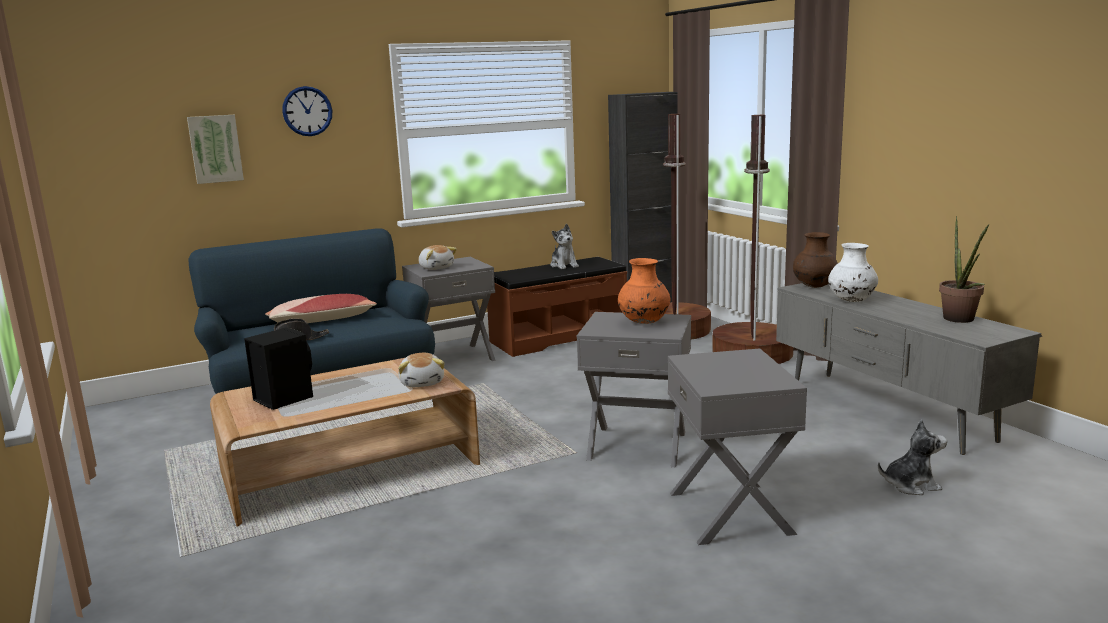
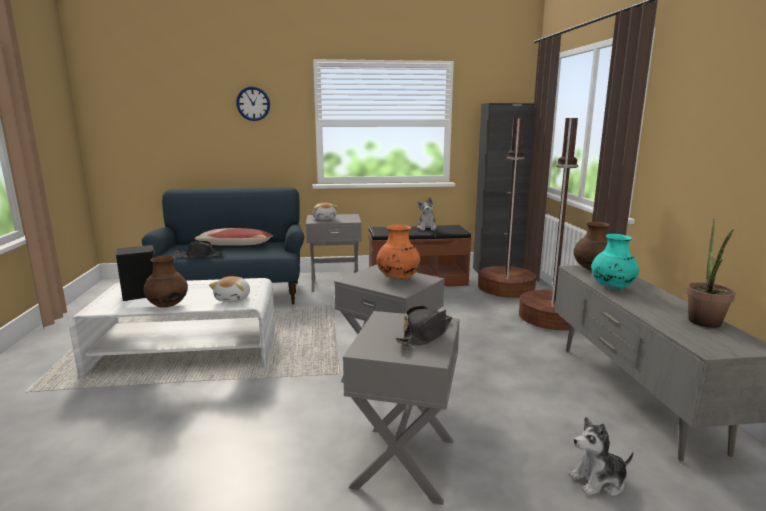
camera: 20 degrees right, 0 degrees up
picture [187,115,244,184] -> none
brown coffee table [210,358,480,526] -> white coffee table [69,278,275,378]
white vase [828,243,878,302] -> turquoise vase [591,234,639,289]
plush toy [878,419,947,495] -> plush toy turned 150 degrees clockwise [569,417,634,496]
none -> brown vase [144,255,188,308]
none -> black hat [396,305,452,347]

